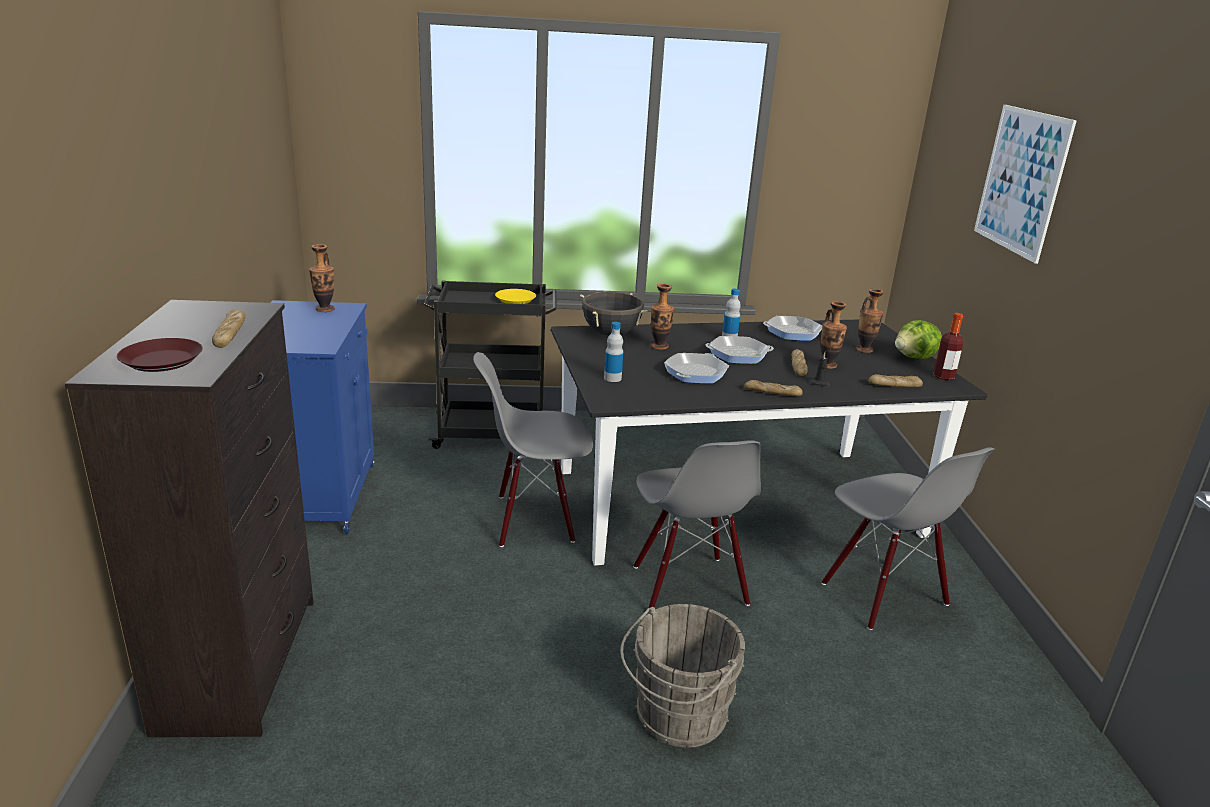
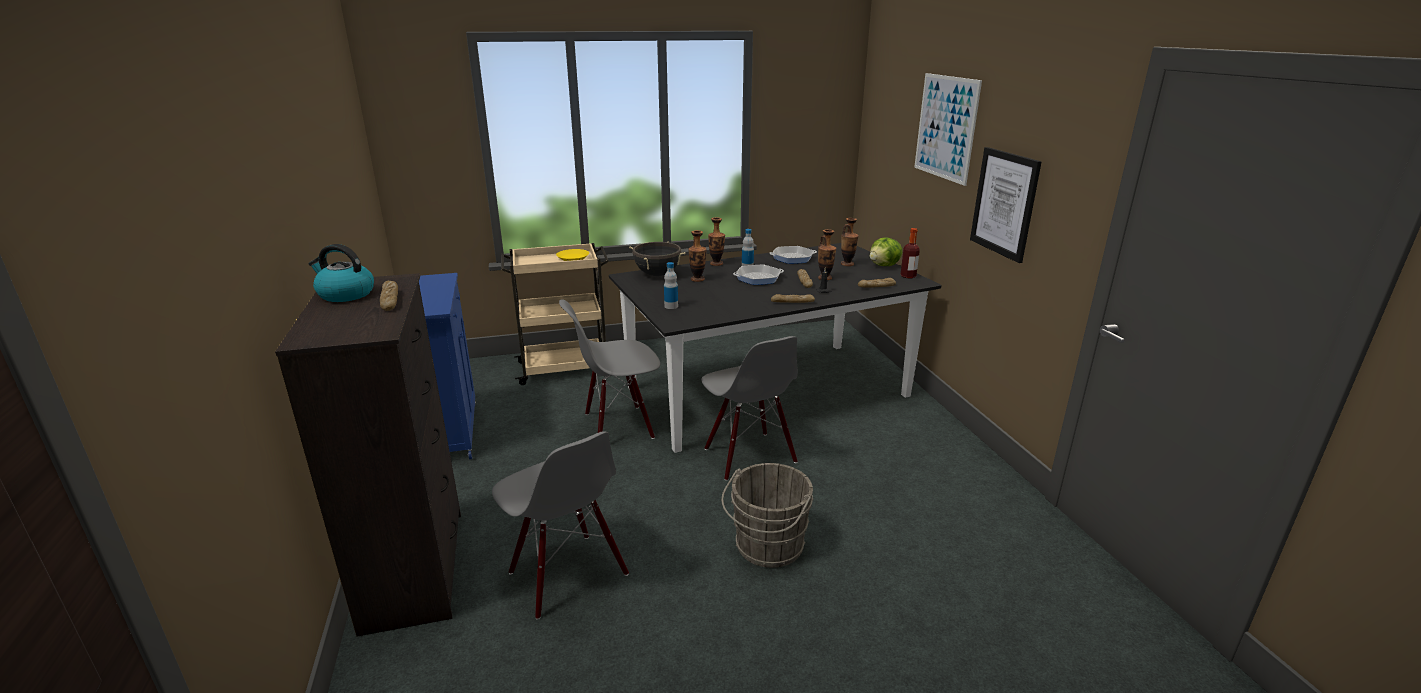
camera: 10 degrees left, 0 degrees up
brown plate [117,338,203,372] -> none
vase [309,244,335,312] -> vase moved to [708,217,725,266]
black cart [423,280,557,449] -> beige cart [501,243,609,385]
frying pan [664,353,729,384] -> none
grey chair [822,447,994,630] -> grey chair moved to [492,431,629,620]
none -> kettle [309,244,374,302]
none -> picture [970,147,1042,263]

